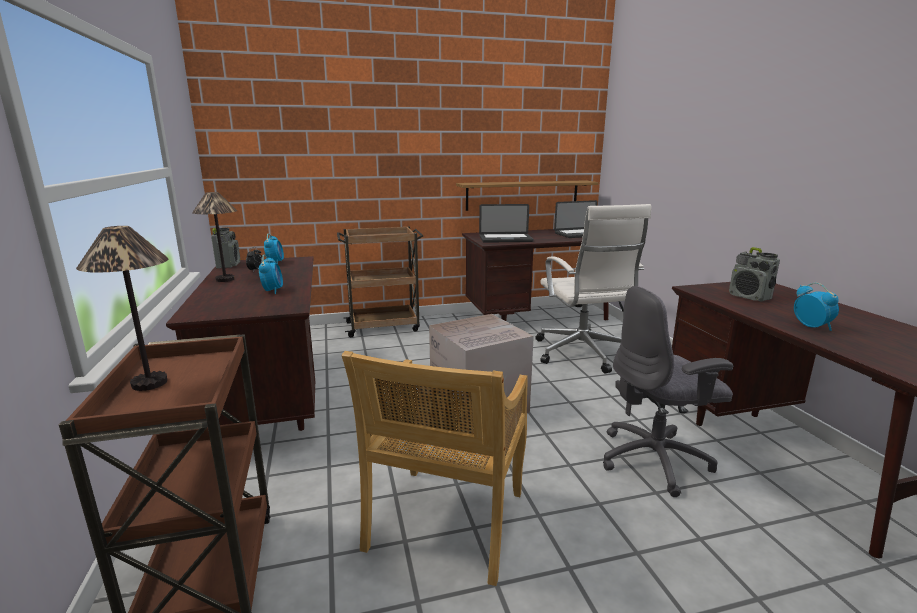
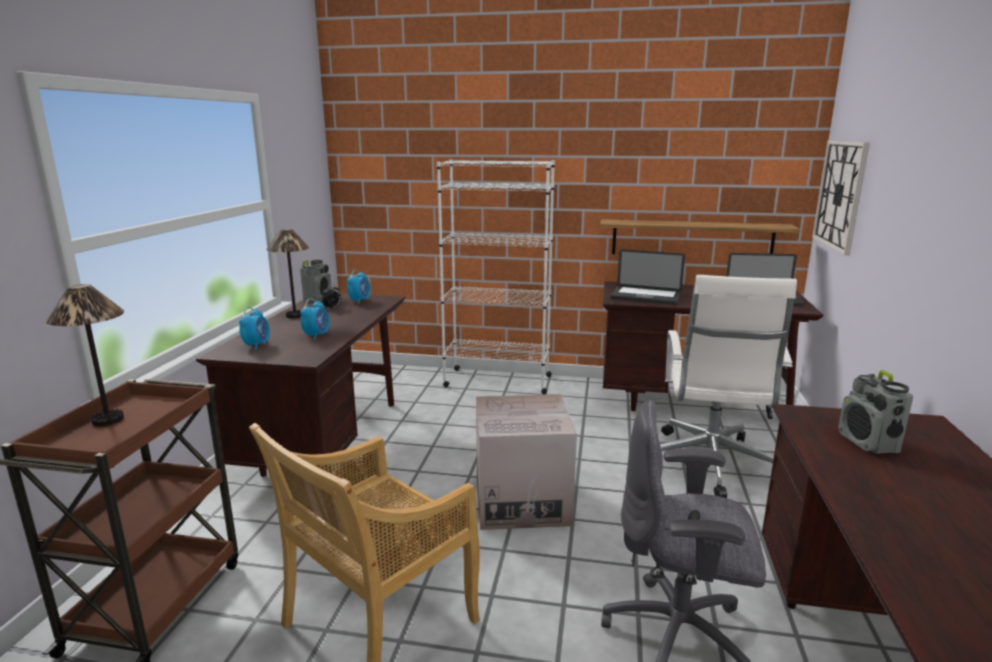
camera: 25 degrees right, 0 degrees up
brown cart [337,226,423,337] -> white bookcase [437,159,555,395]
alarm clock [794,283,839,331] -> alarm clock moved to [239,307,270,350]
none -> wall clock [812,140,870,256]

